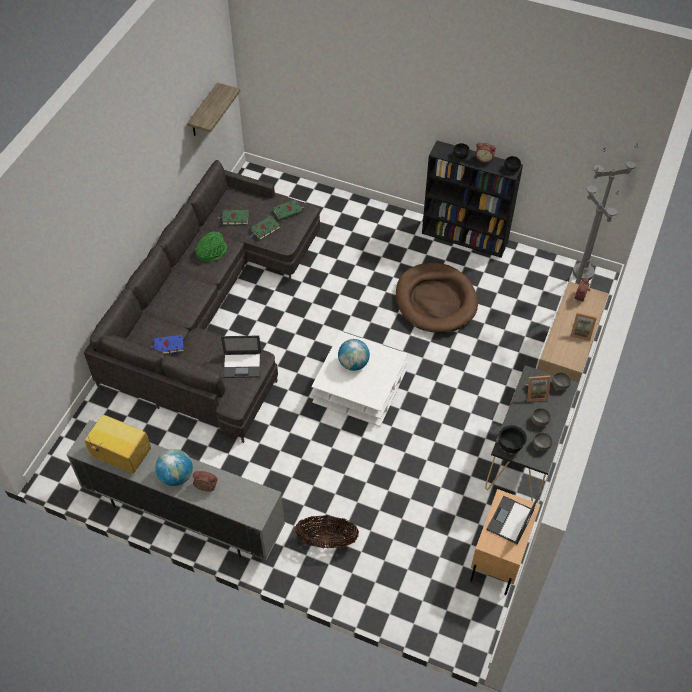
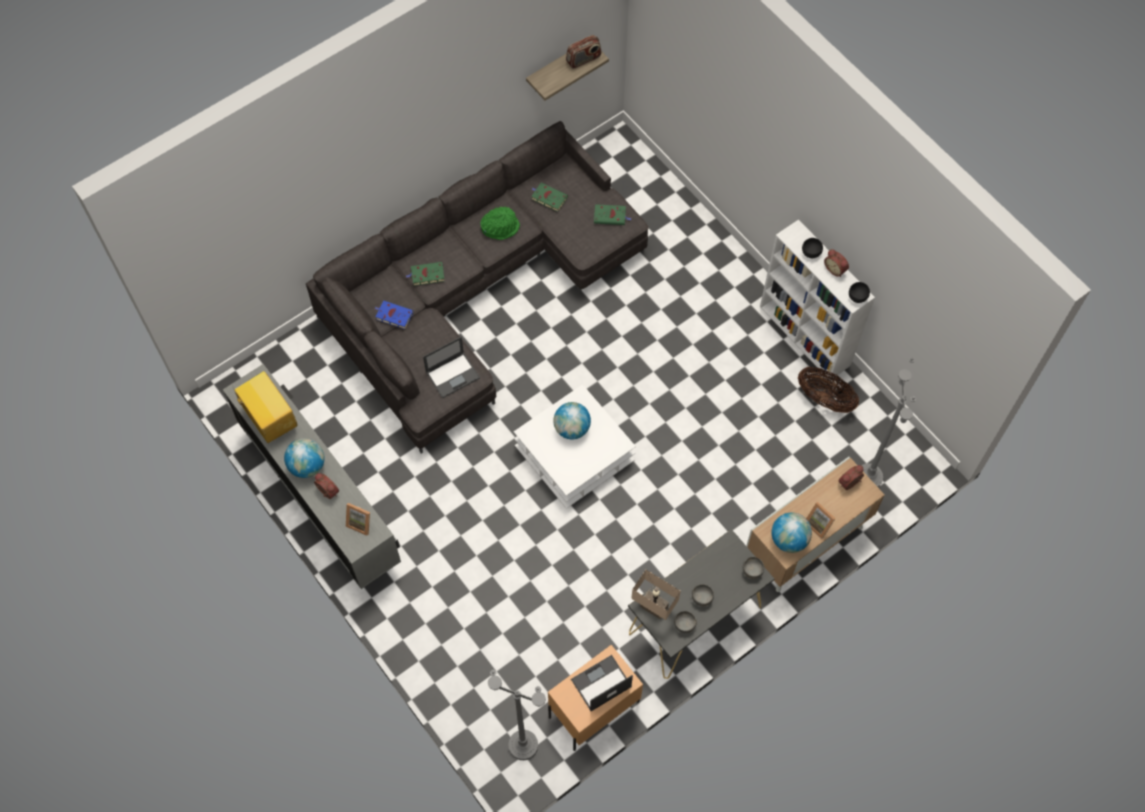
camera: 30 degrees right, 10 degrees up
laptop [221,335,261,378] -> laptop turned 60 degrees counterclockwise [423,337,480,398]
green book [250,216,280,240] -> green book moved to [406,262,445,286]
basket [295,515,359,549] -> basket moved to [798,367,859,413]
brown dog bed [396,263,478,333] -> none
black bookcase [422,141,523,258] -> white bookcase [760,219,875,380]
black bowl [498,425,527,453] -> beige table lamp [631,570,681,620]
picture frame [525,375,551,402] -> picture frame moved to [346,503,370,536]
grey floor lamp [573,142,639,281] -> grey floor lamp moved to [488,670,546,760]
none -> radio [566,35,601,69]
none -> globe [772,513,812,553]

